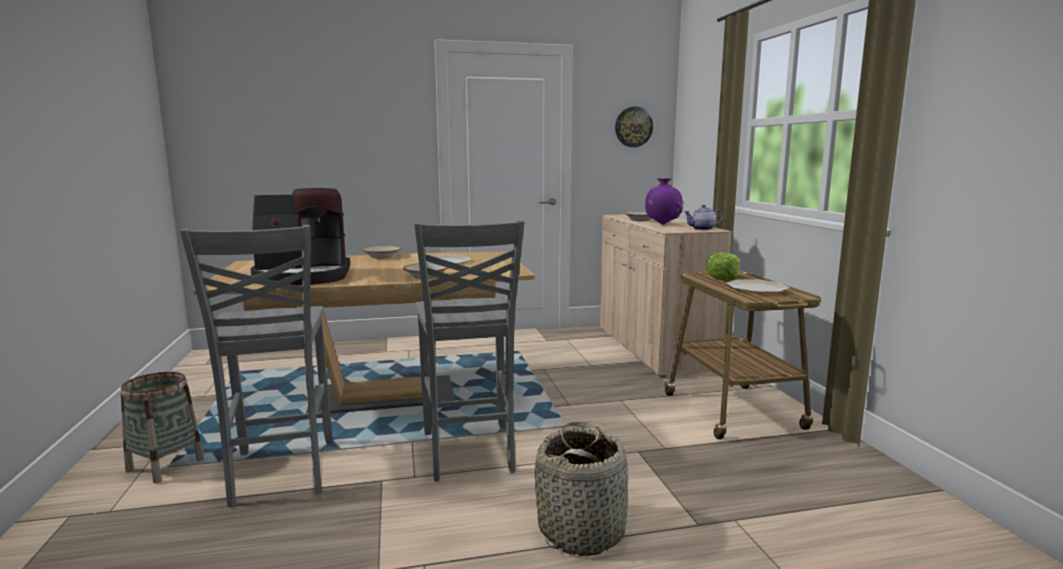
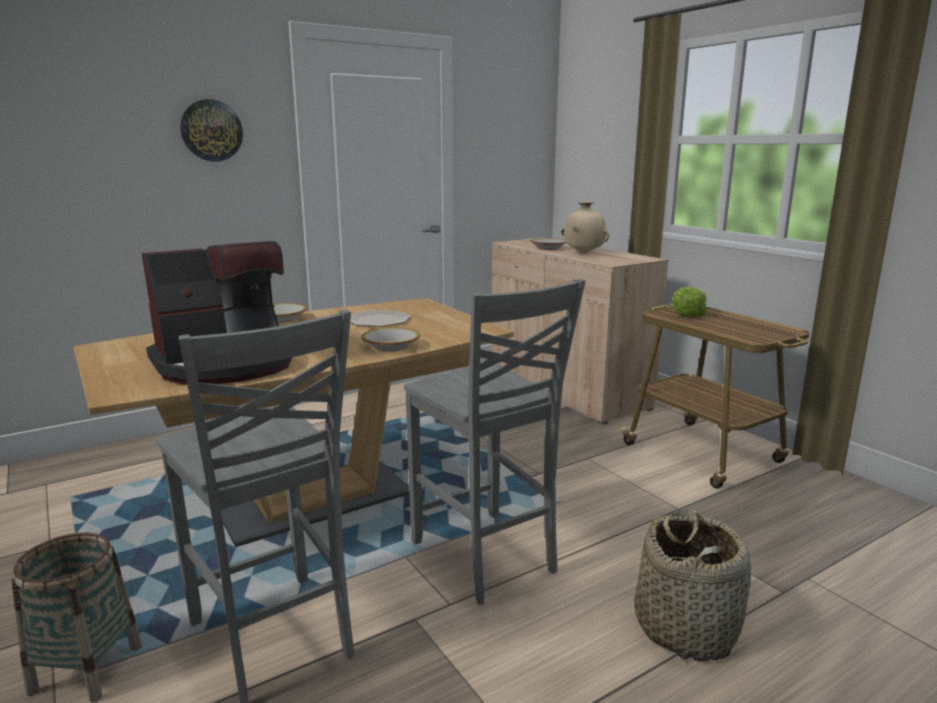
camera: 20 degrees left, 5 degrees up
wall clock [615,107,653,147] -> wall clock moved to [180,99,243,161]
purple vase [645,178,683,225] -> beige vase [561,201,610,254]
teapot [684,205,724,230] -> none
plate [726,280,789,292] -> none

